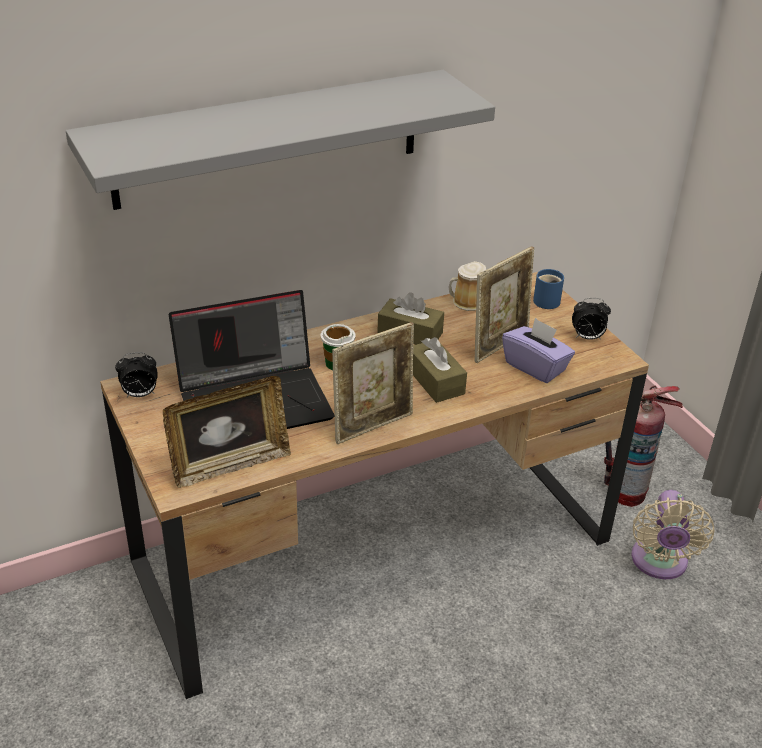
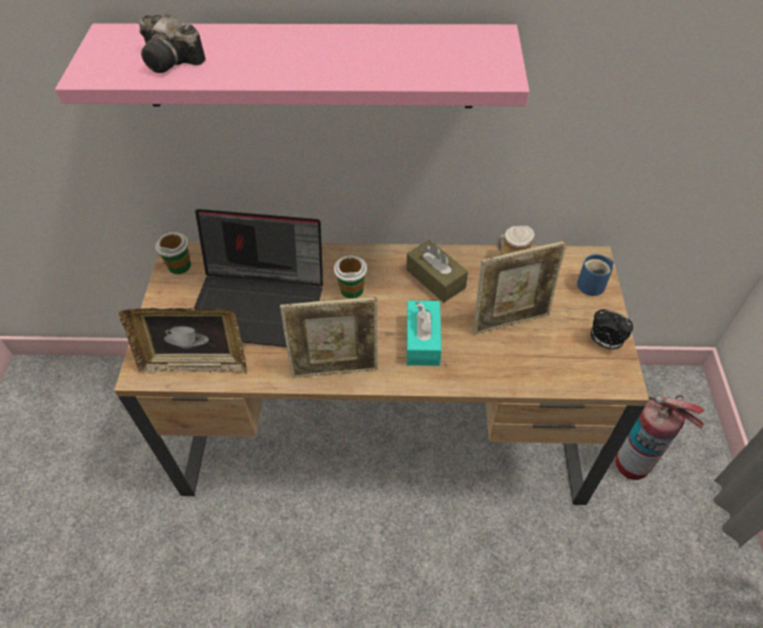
camera: 30 degrees right, 15 degrees up
grey shelf [66,70,495,210] -> pink shelf [55,24,529,108]
alarm clock [115,352,158,397] -> cup [155,232,191,274]
brown tissue box [413,337,467,403] -> turquoise tissue box [407,301,442,366]
purple tissue box [502,318,575,383] -> none
beige fan [631,490,714,579] -> none
none -> camera [139,14,206,73]

